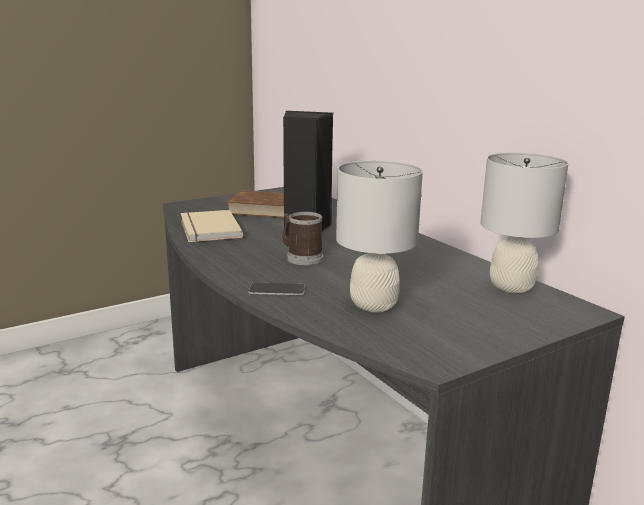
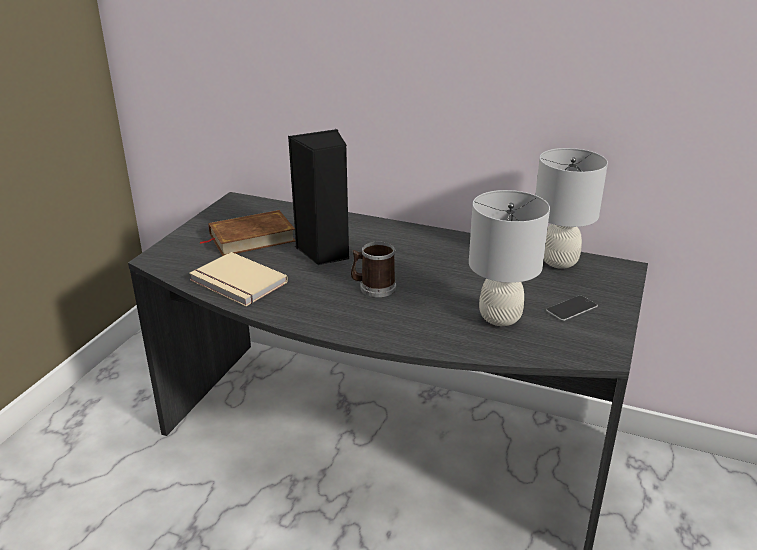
camera: 35 degrees left, 10 degrees up
phone [248,282,305,295] -> phone moved to [546,295,598,321]

